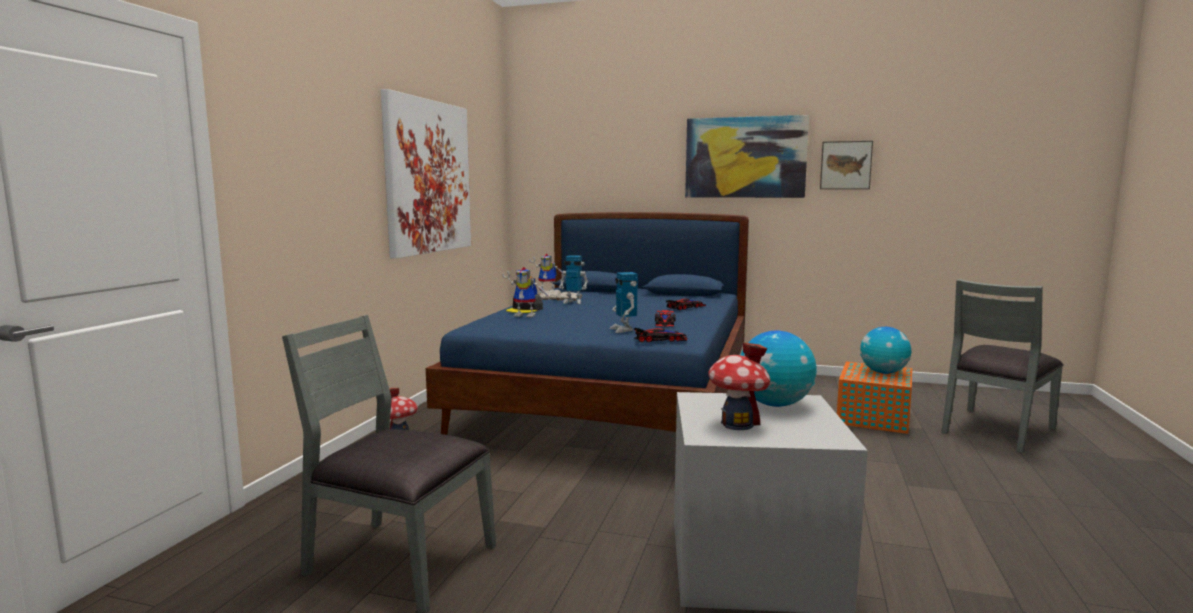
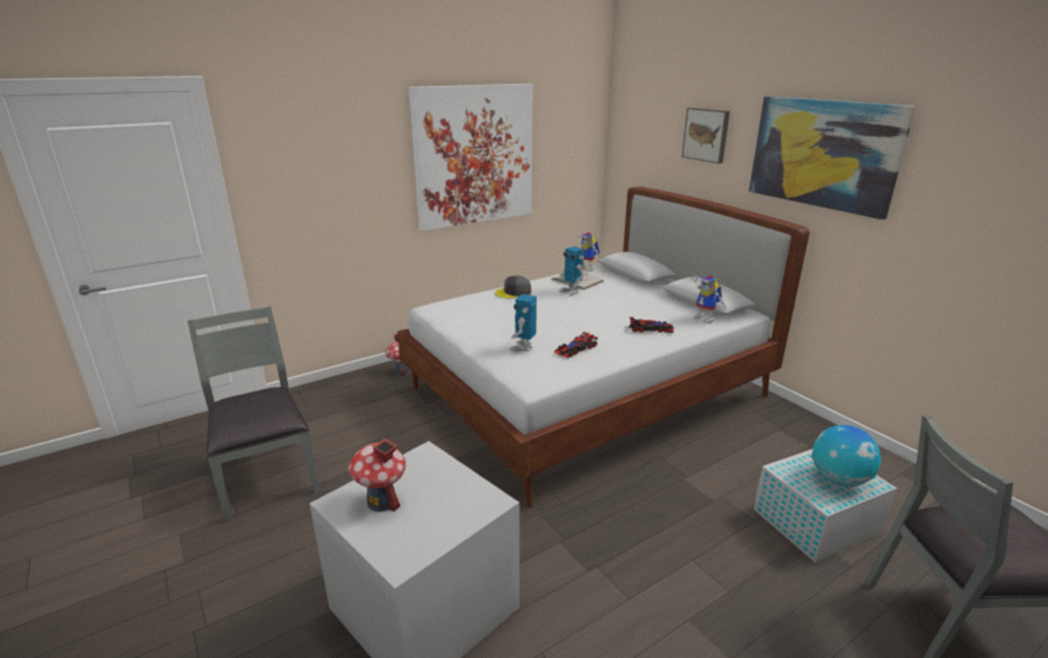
camera: 40 degrees right, 15 degrees up
blue bed [426,212,749,435] -> white bed [397,186,810,507]
toy robot [502,267,550,317] -> toy robot moved to [691,275,727,323]
toy car [634,328,687,342] -> none
globe [740,331,817,407] -> none
picture [820,141,873,189] -> picture moved to [682,108,730,164]
orange storage box [837,362,912,434] -> white storage box [754,449,897,563]

